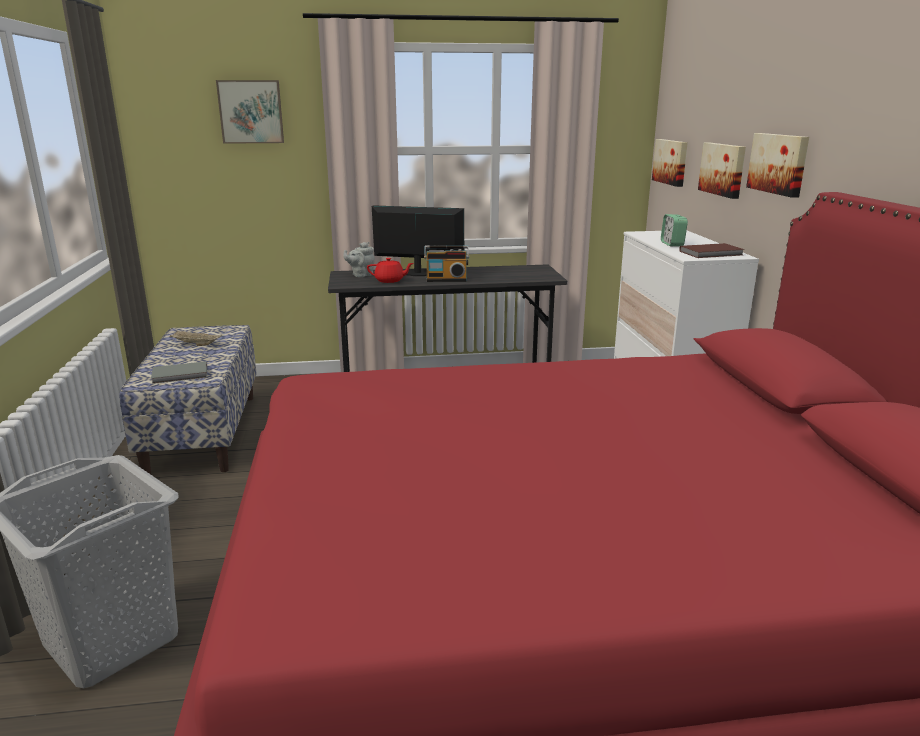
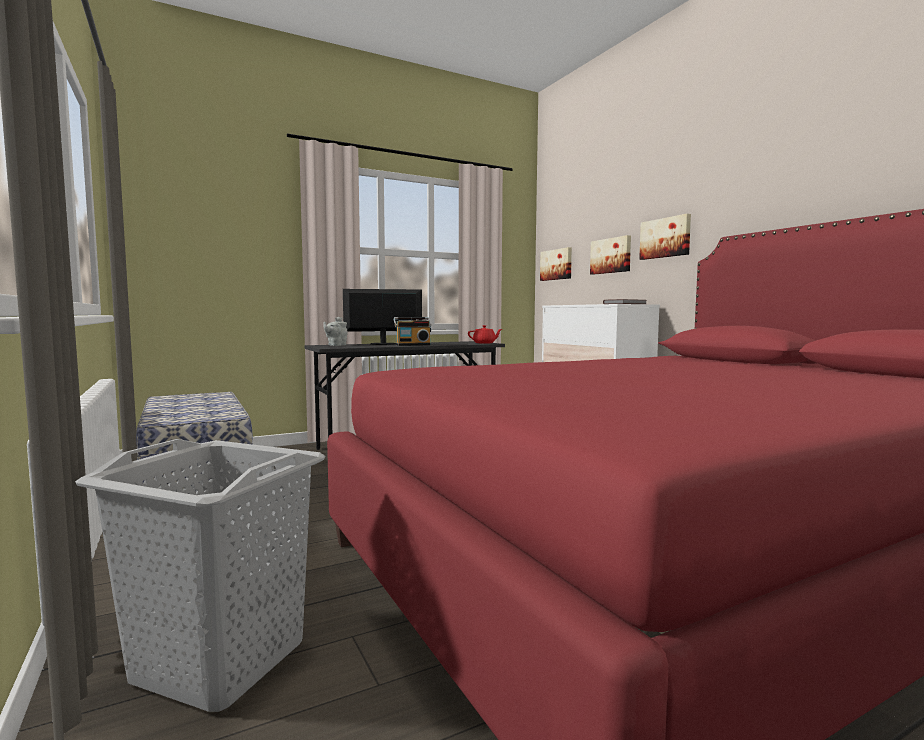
camera: 20 degrees left, 15 degrees down
grey book [151,361,207,384] -> none
beige tray [170,331,222,346] -> none
picture [216,80,284,144] -> none
red teapot [367,258,414,283] -> red teapot moved to [468,325,502,344]
alarm clock [661,214,688,247] -> none

